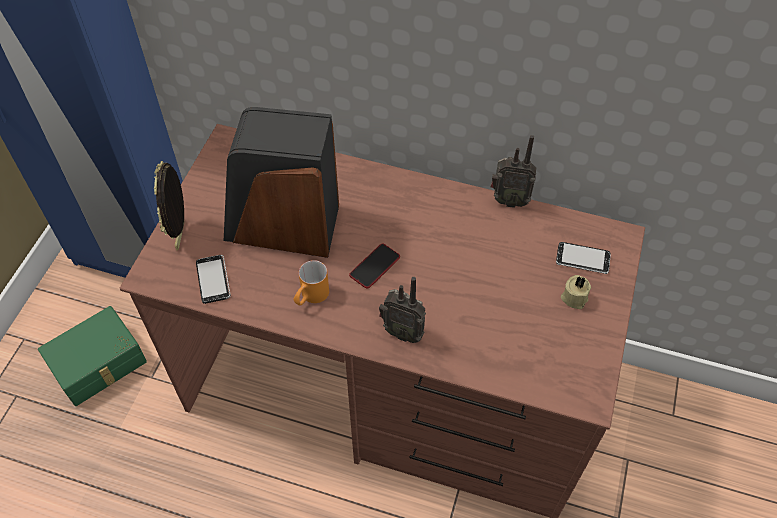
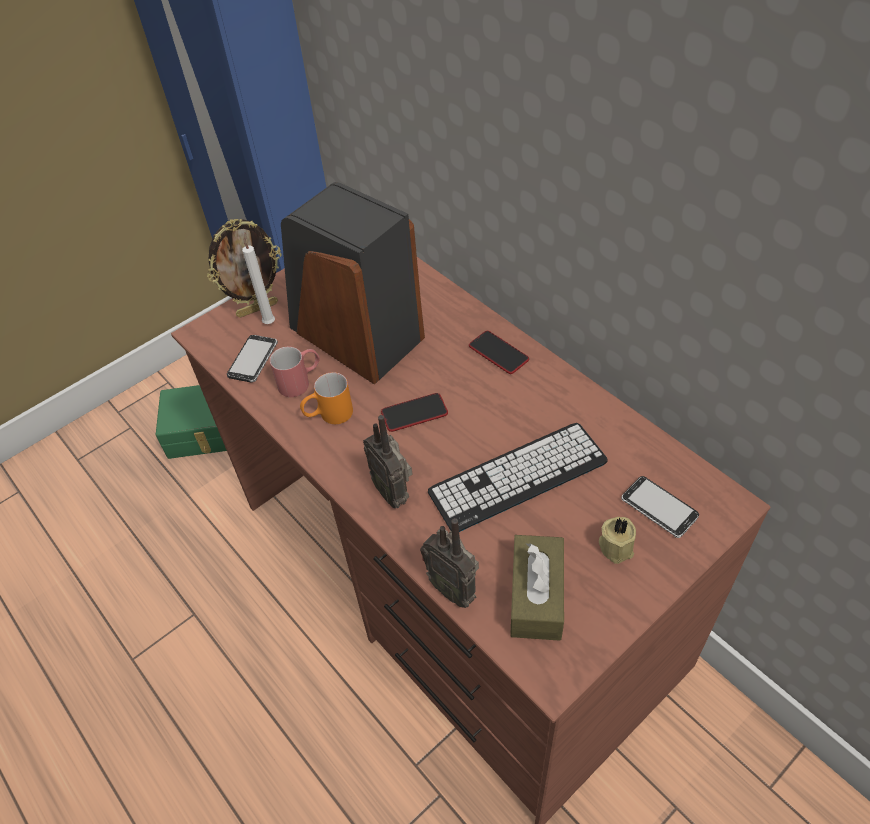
camera: 35 degrees right, 5 degrees down
picture frame [154,161,185,251] -> picture frame turned 150 degrees counterclockwise [207,219,282,318]
radio [490,135,536,208] -> radio moved to [420,518,479,608]
none -> white candle [242,232,275,324]
none -> red mug [270,347,320,397]
none -> keyboard [428,423,608,532]
none -> phone [469,331,529,374]
none -> brown tissue box [510,535,564,641]

